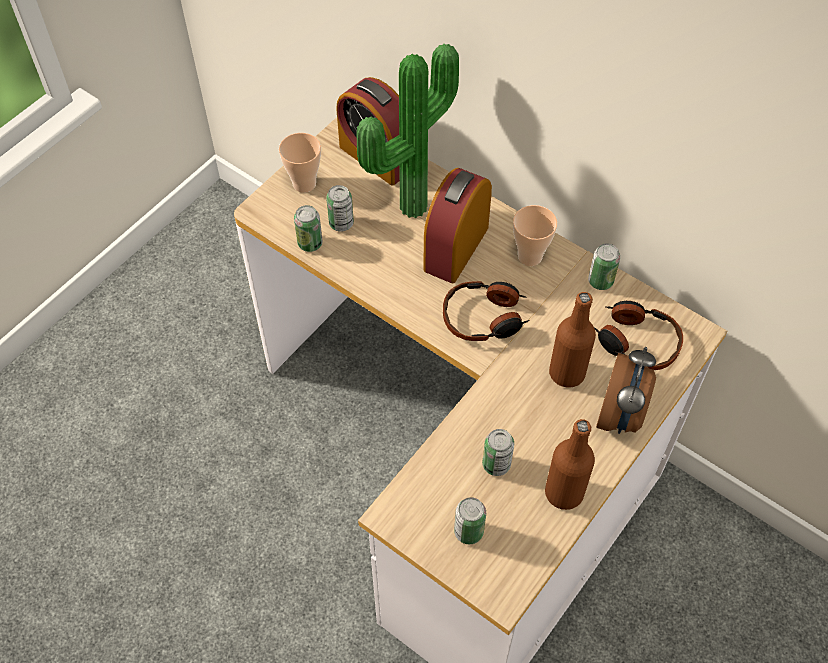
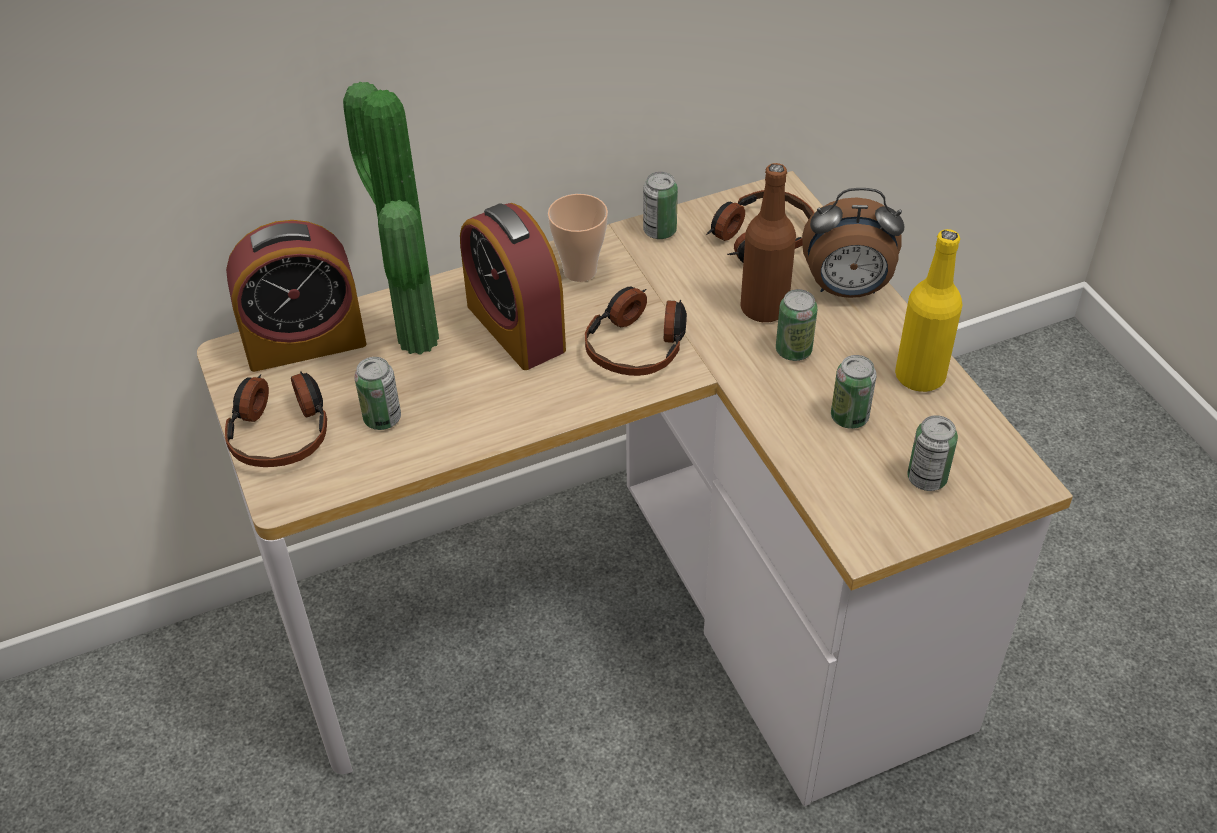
camera: 60 degrees left, 10 degrees down
cup [279,133,321,193] -> headphones [225,371,327,467]
can [294,205,322,252] -> can moved to [776,289,818,361]
brown bottle [545,419,595,510] -> yellow bottle [895,229,962,392]
alarm clock [596,347,656,434] -> alarm clock turned 135 degrees clockwise [802,188,905,298]

